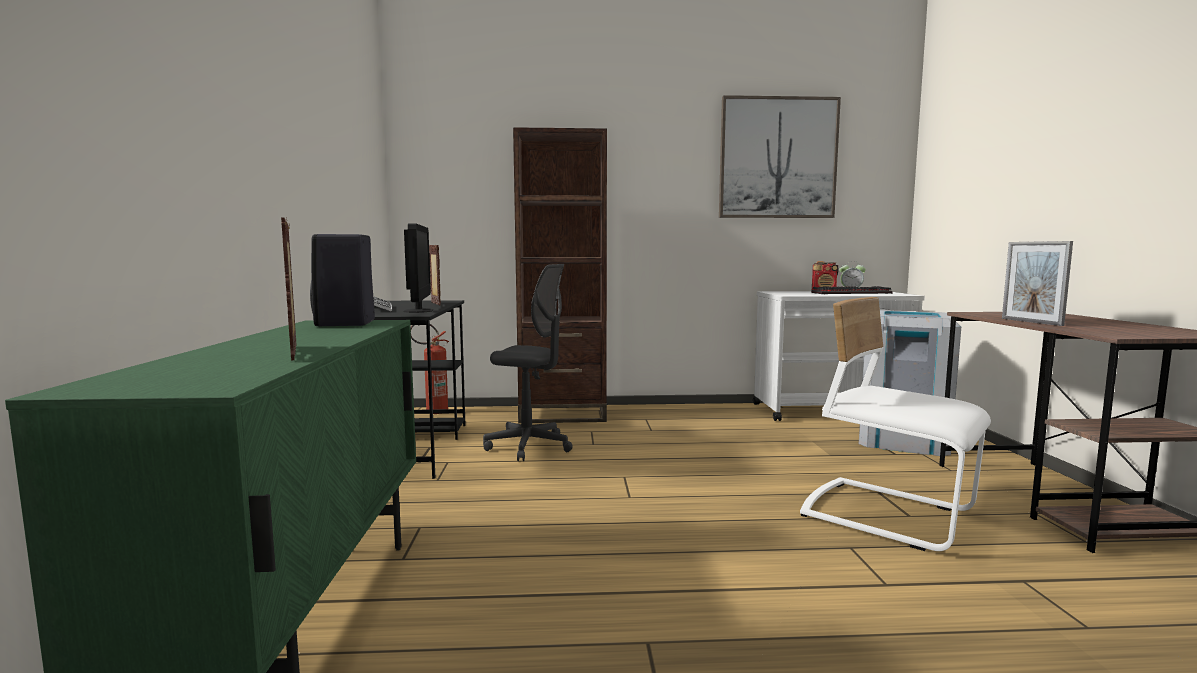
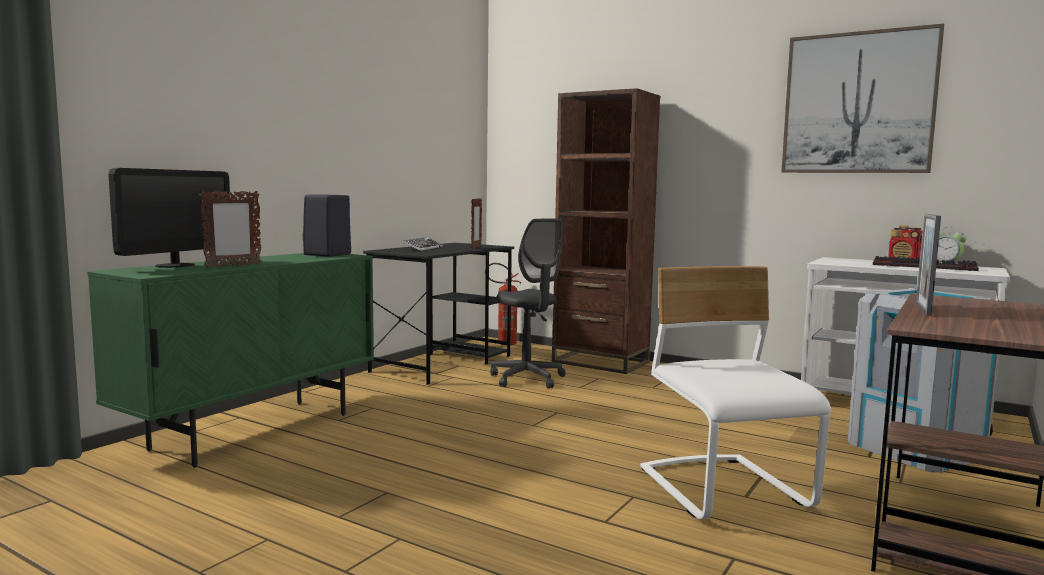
camera: 35 degrees right, 0 degrees up
picture frame [281,217,297,360] -> picture frame turned 150 degrees counterclockwise [200,190,262,268]
monitor [403,223,433,313] -> monitor moved to [108,168,230,268]

